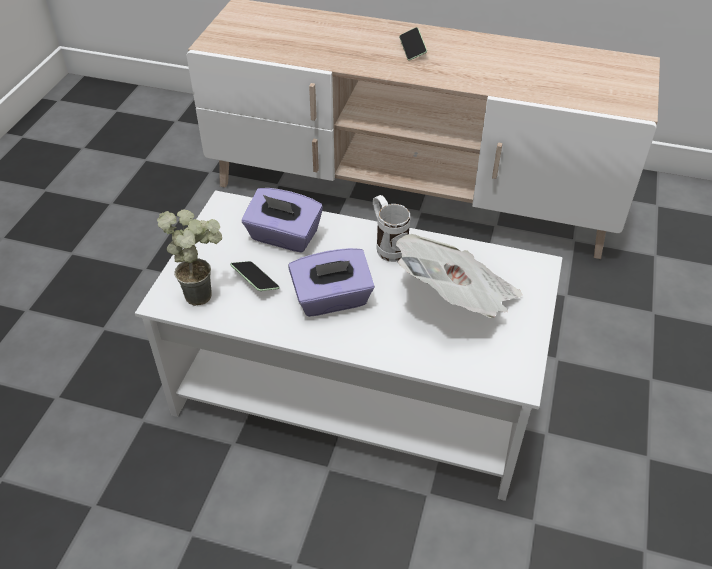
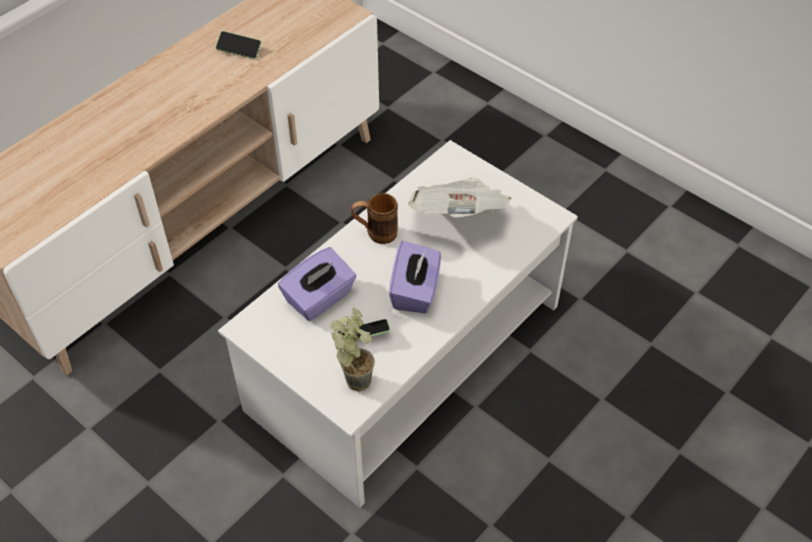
camera: 65 degrees left, 5 degrees up
white mug [373,195,410,262] -> brown mug [351,193,398,244]
phone [399,27,427,61] -> phone moved to [215,31,262,59]

